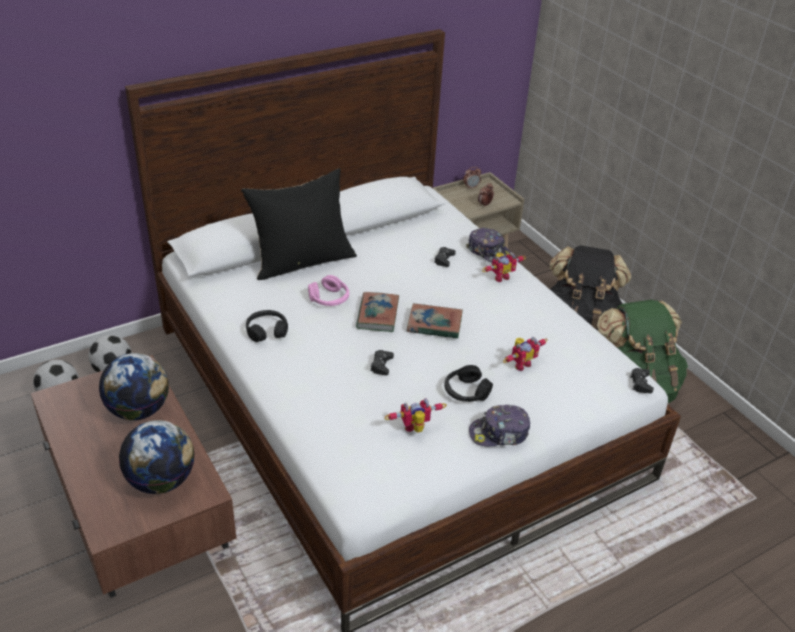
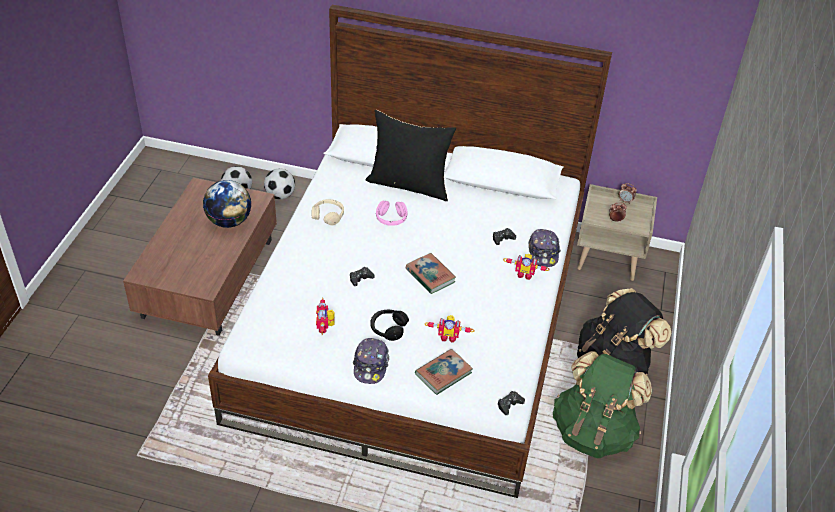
camera: 45 degrees right, 5 degrees up
globe [119,420,195,494] -> none
black headphones [246,310,288,342] -> beige headphones [311,199,344,225]
book [356,292,399,332] -> book moved to [415,349,473,395]
toy robot [384,398,447,433] -> toy robot turned 120 degrees counterclockwise [316,297,335,336]
cap [469,405,530,446] -> cap turned 120 degrees counterclockwise [353,338,389,384]

